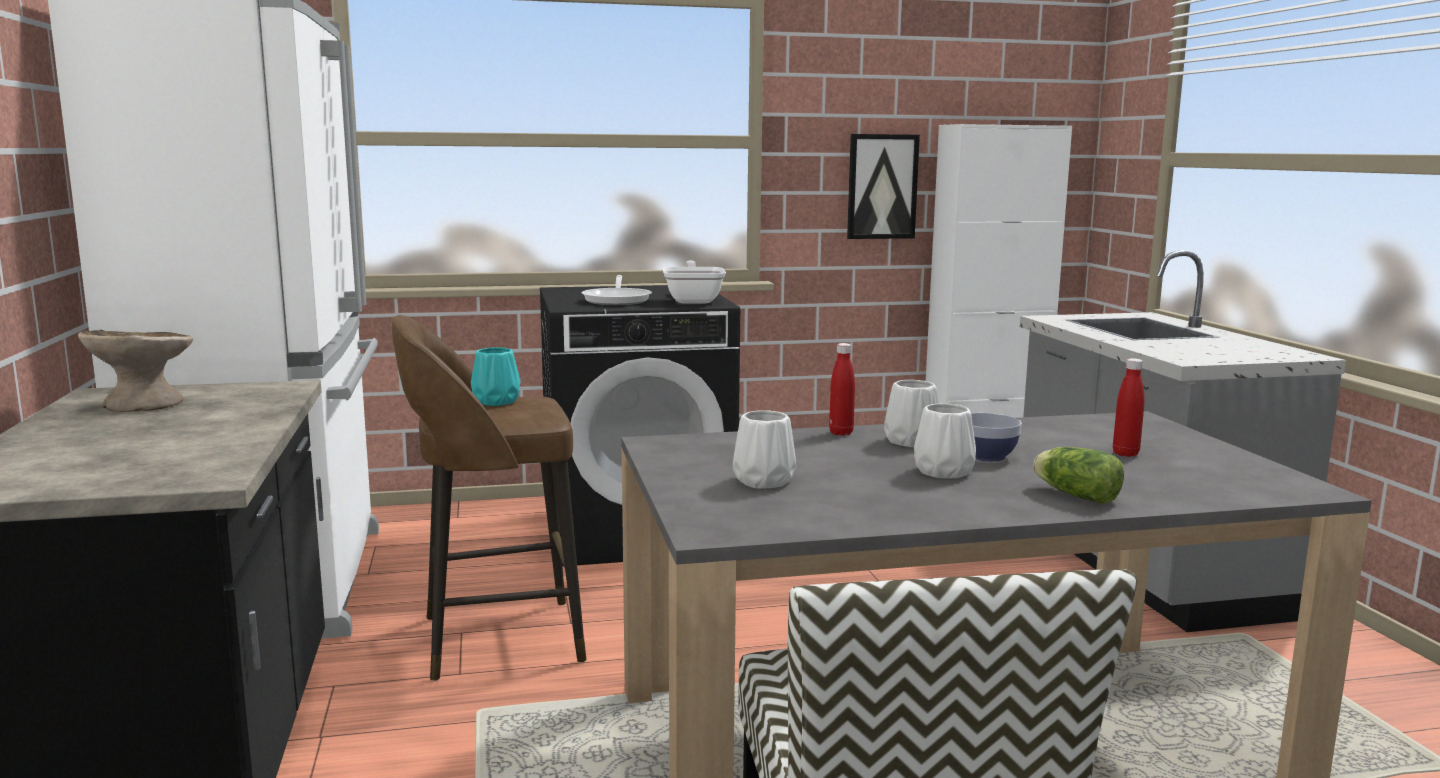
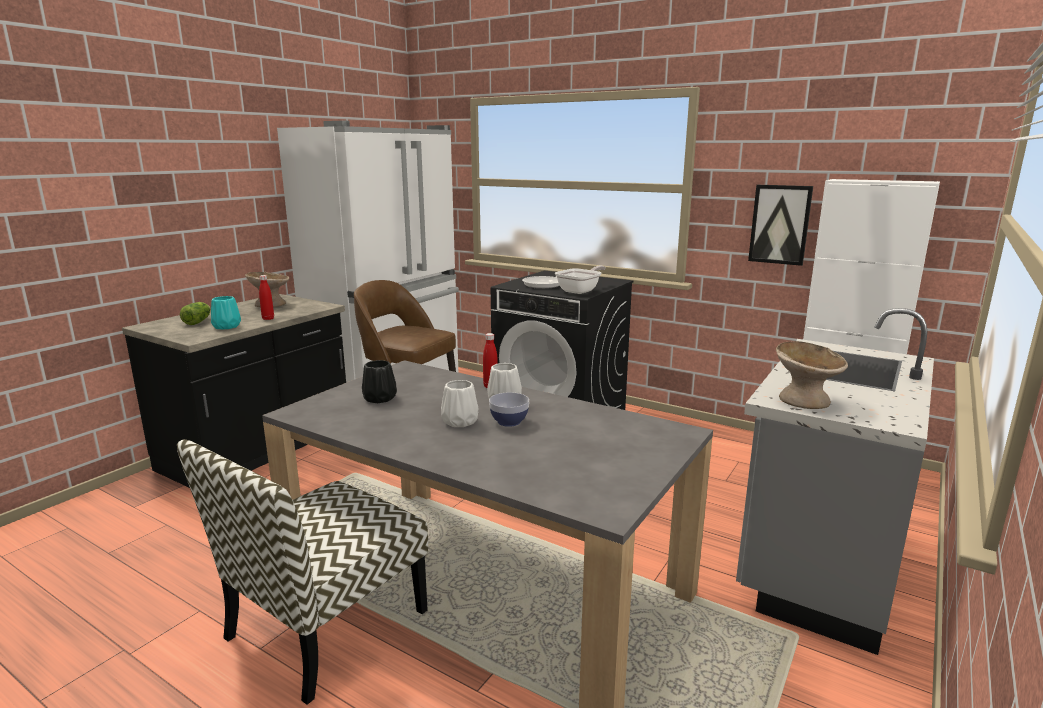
camera: 45 degrees right, 5 degrees up
turquoise vase [471,347,521,406] -> turquoise vase moved to [211,296,241,329]
white vase [733,410,796,489] -> black vase [362,360,397,403]
lettuce [1033,447,1124,504] -> lettuce moved to [180,302,211,325]
red bottle [1113,358,1144,457] -> red bottle moved to [259,275,274,320]
none -> beige bowl [776,341,848,409]

